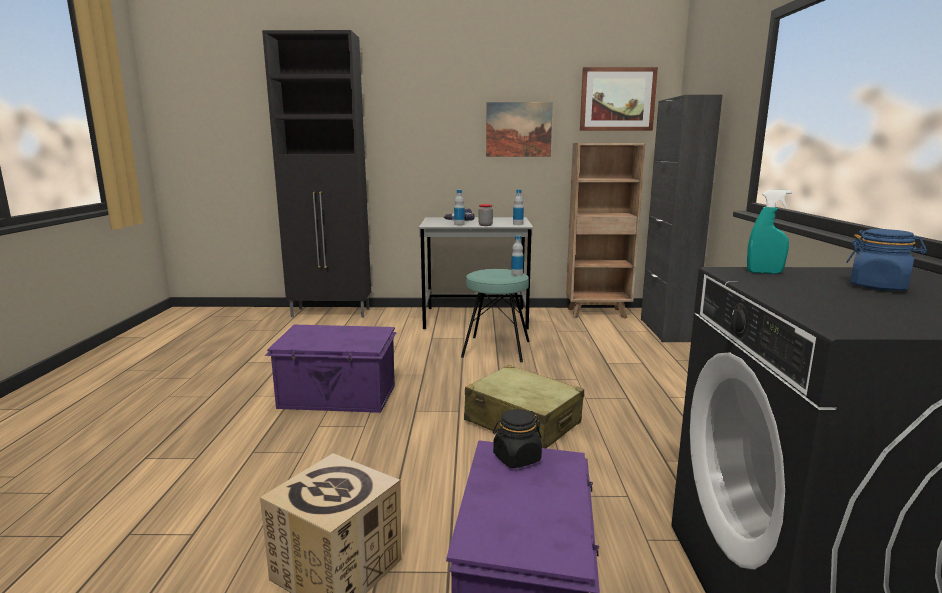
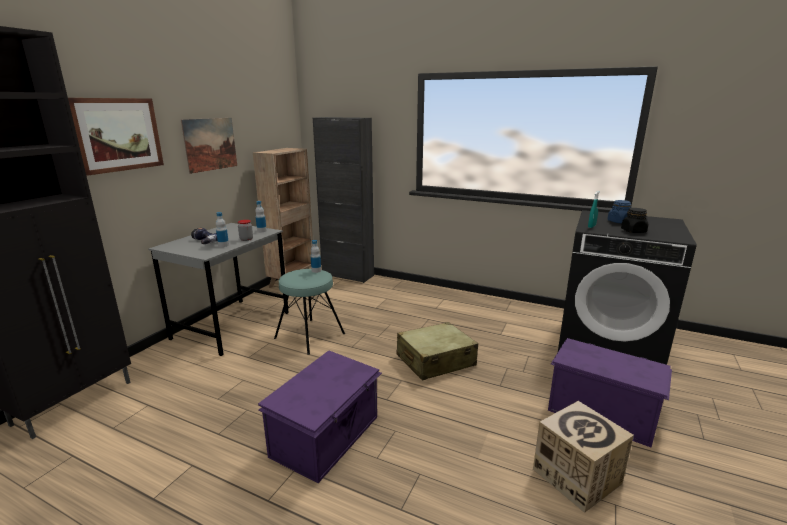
camera: 65 degrees left, 5 degrees up
black jar [493,409,542,468] -> black jar moved to [621,208,648,233]
picture [580,67,658,131] -> picture moved to [68,98,164,176]

